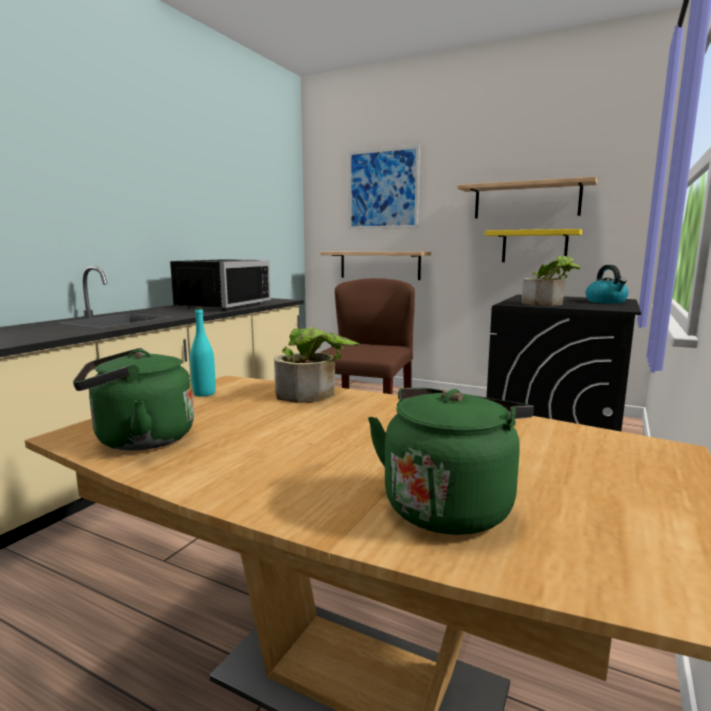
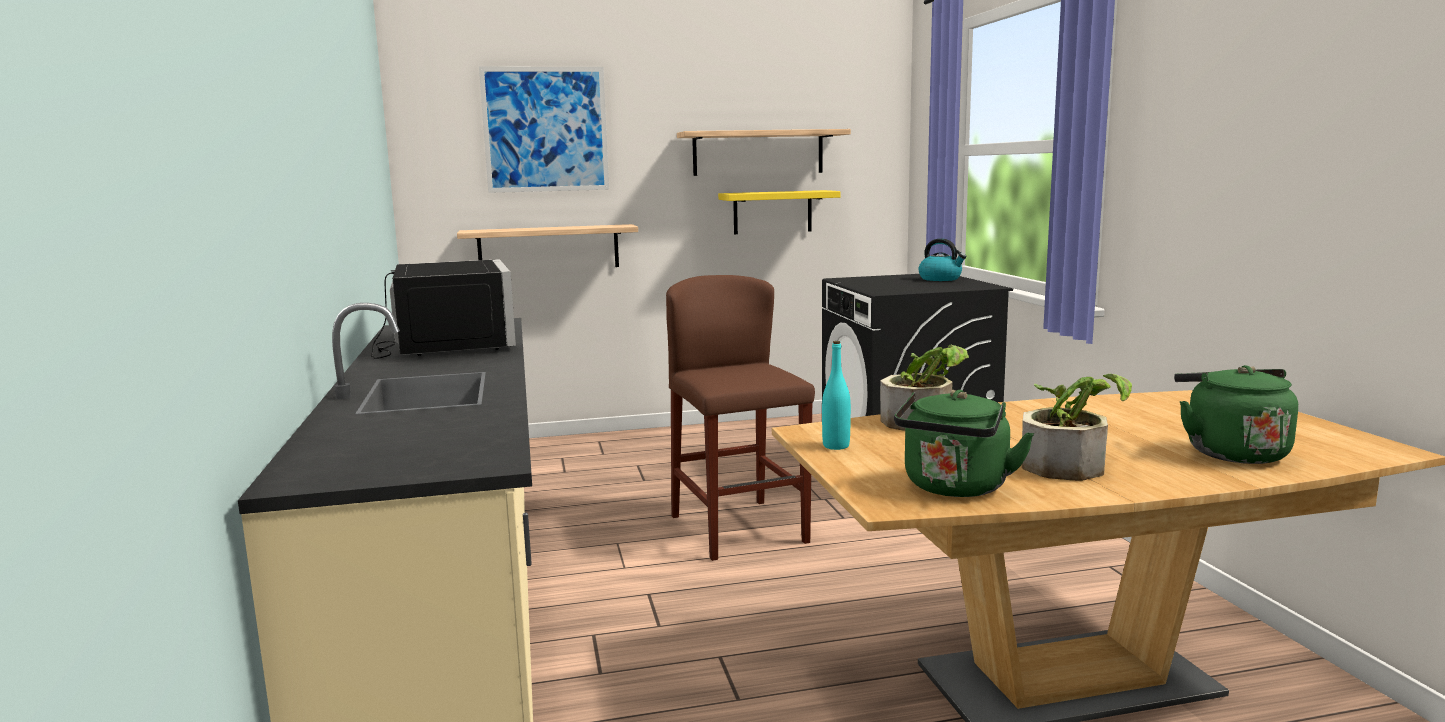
camera: 40 degrees left, 0 degrees up
potted plant [522,256,581,306] -> potted plant moved to [1022,374,1132,481]

